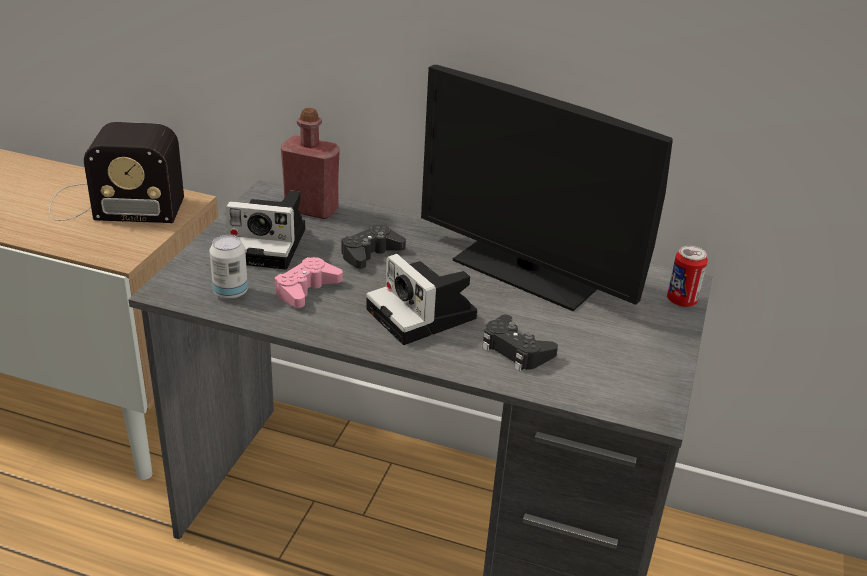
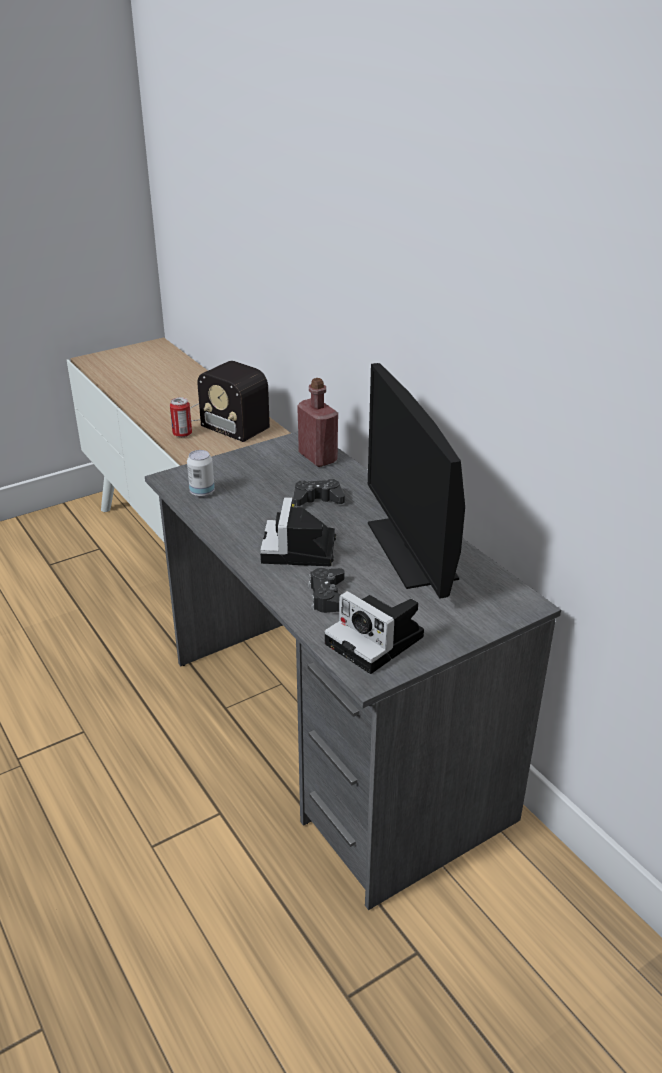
camera: 40 degrees right, 0 degrees up
camera [225,191,305,270] -> camera moved to [324,591,424,674]
pink game controller [275,257,343,308] -> none
can [667,246,708,307] -> can moved to [170,397,192,437]

